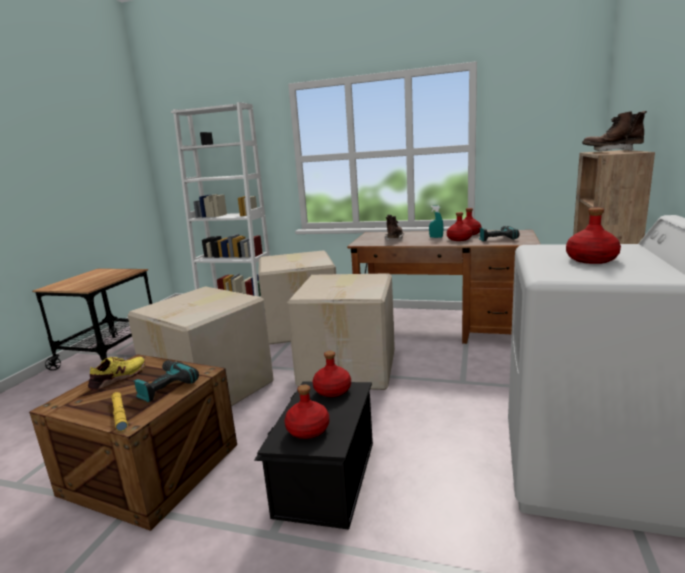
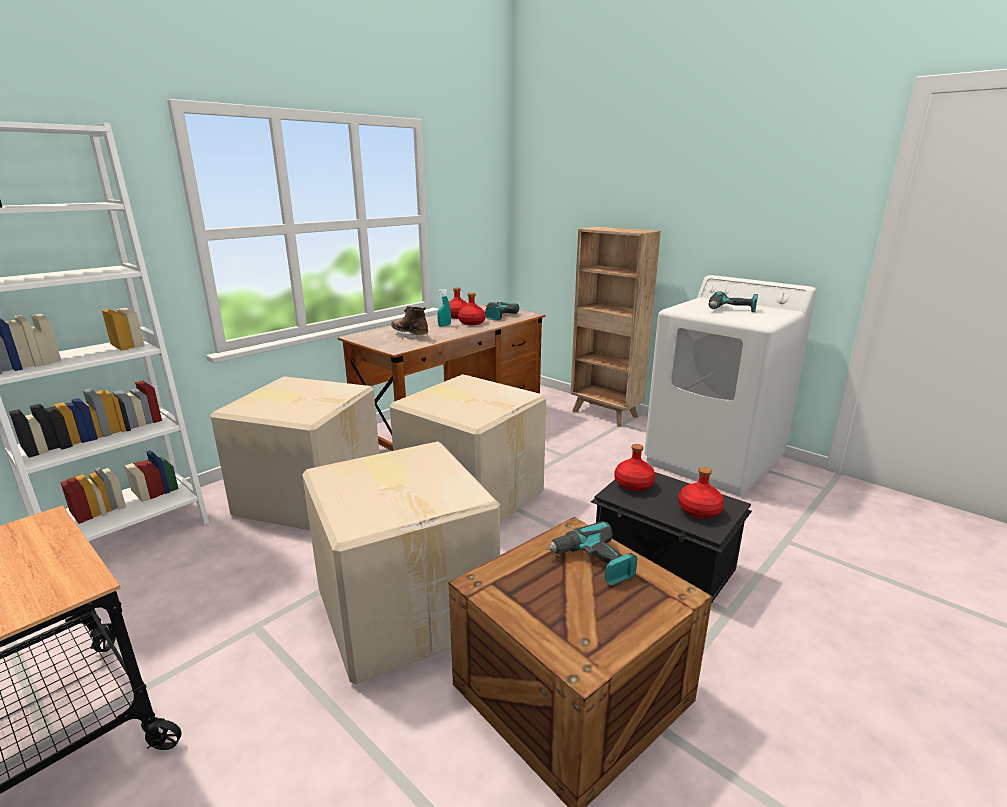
camera: 65 degrees left, 5 degrees up
yellow shoe [88,357,145,390] -> none
yellow flashlight [112,392,128,431] -> none
red bottle [566,208,621,264] -> power drill [709,291,758,312]
brown boot [582,111,647,151] -> none

